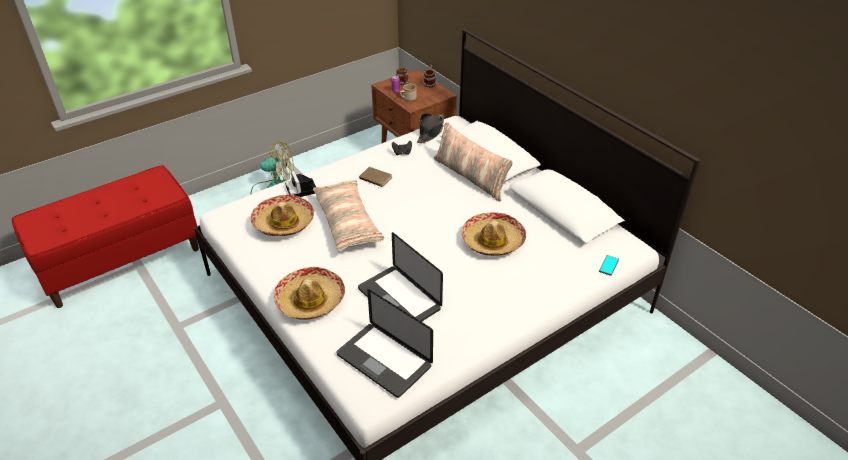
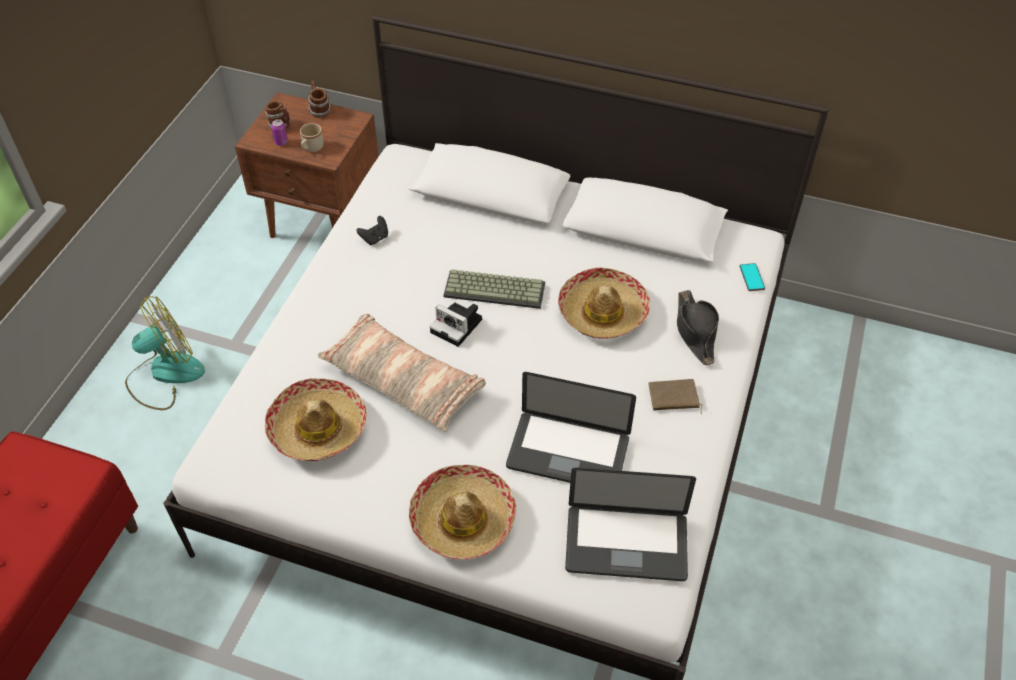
camera: 35 degrees left, 10 degrees up
camera [285,171,316,197] -> camera moved to [430,303,482,347]
brown book [359,167,393,188] -> brown book moved to [648,379,702,414]
black hat [417,113,445,143] -> black hat moved to [677,290,719,365]
pillow [434,122,513,202] -> none
none -> keyboard [443,269,545,309]

